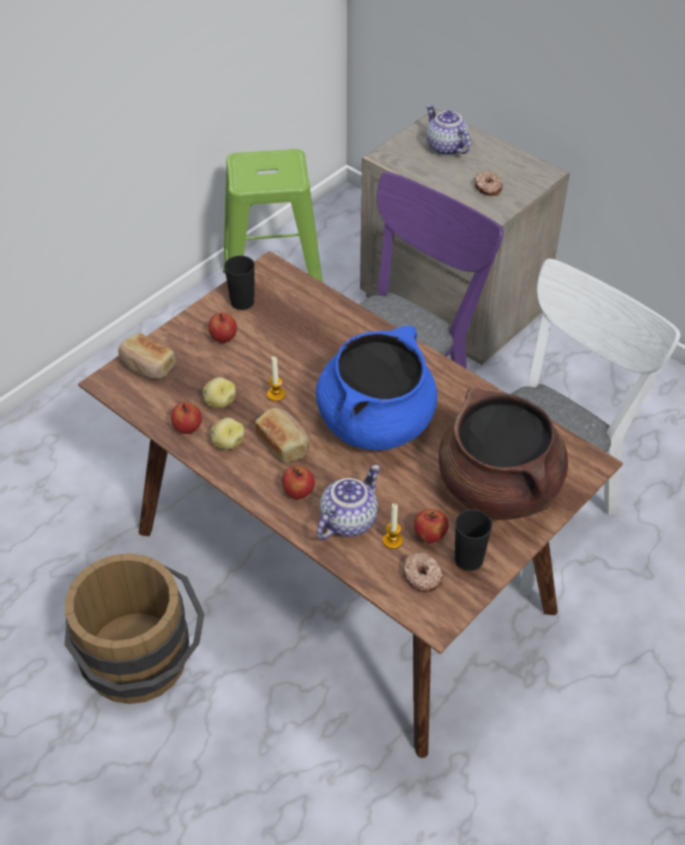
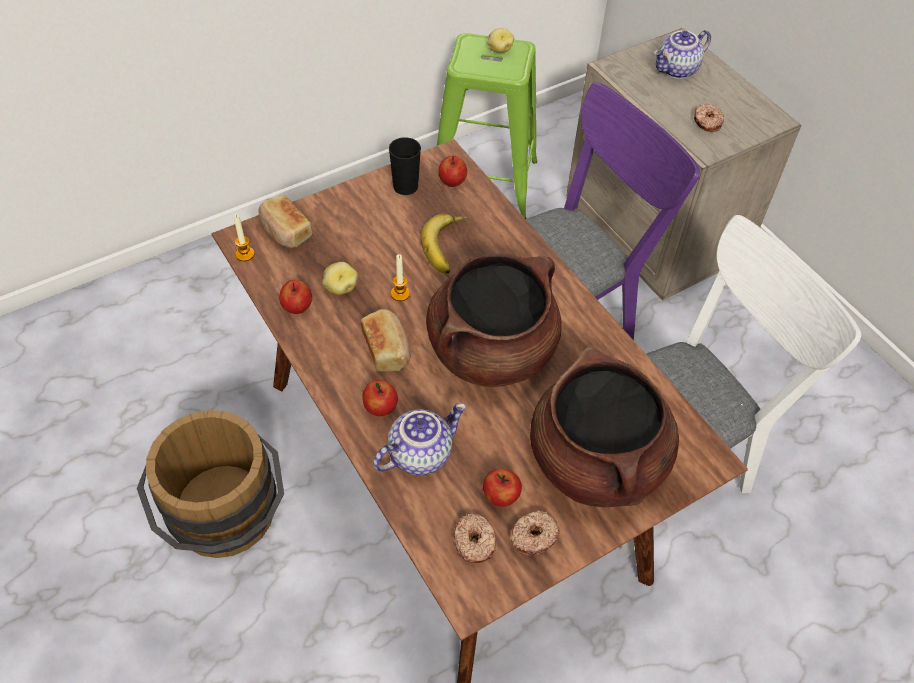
camera: 15 degrees right, 5 degrees up
apple [208,312,237,343] -> apple moved to [438,155,467,187]
potato [210,418,244,450] -> potato moved to [487,28,514,53]
blue cooking pot [316,326,438,450] -> brown cooking pot [426,253,562,387]
candle [383,503,403,549] -> candle moved to [234,215,254,261]
teapot [426,104,471,156] -> teapot turned 105 degrees counterclockwise [654,30,711,79]
black cup [455,509,492,571] -> donut [510,510,560,556]
none -> banana [421,214,469,274]

